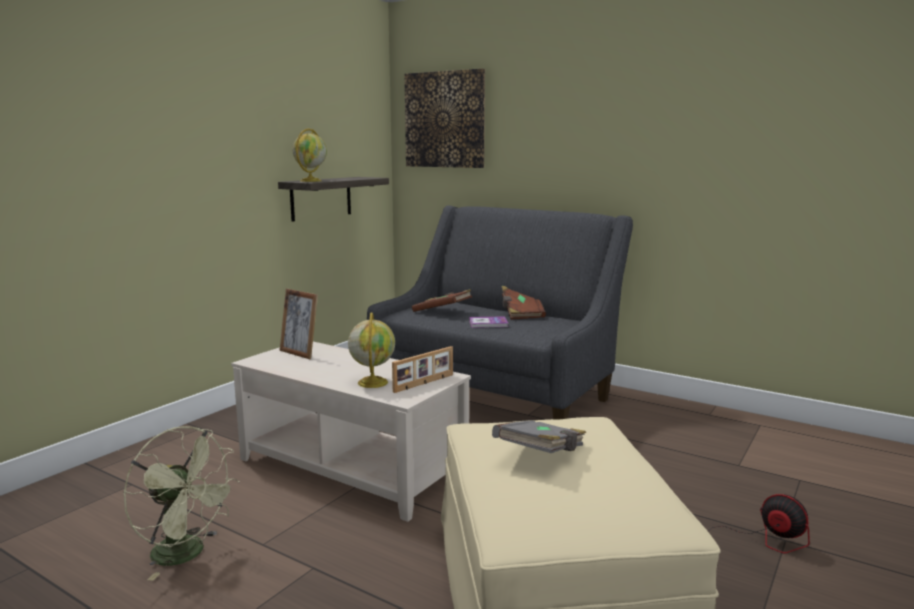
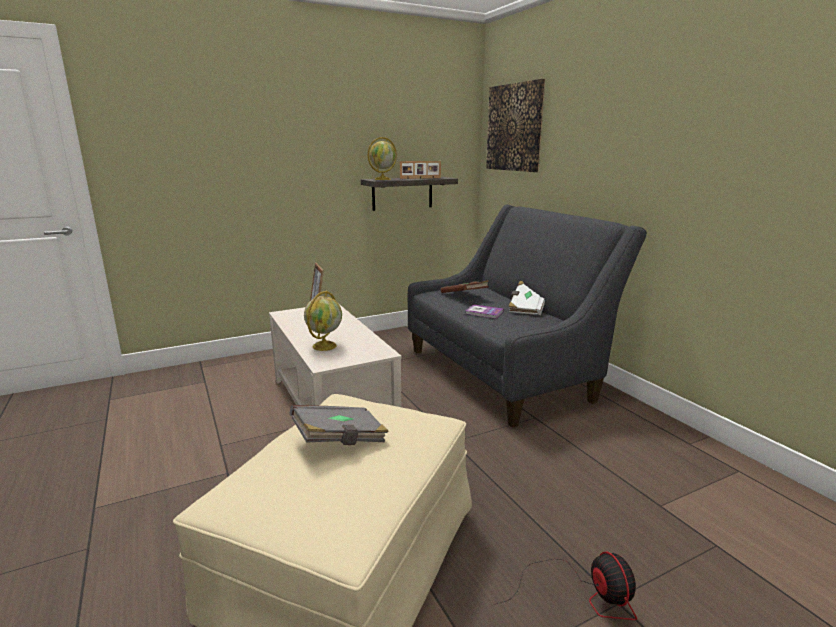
camera: 30 degrees right, 5 degrees up
green fan [124,426,239,581] -> none
picture frame [392,346,453,393] -> picture frame moved to [400,161,441,179]
brown book [502,286,546,320] -> white book [508,281,545,315]

